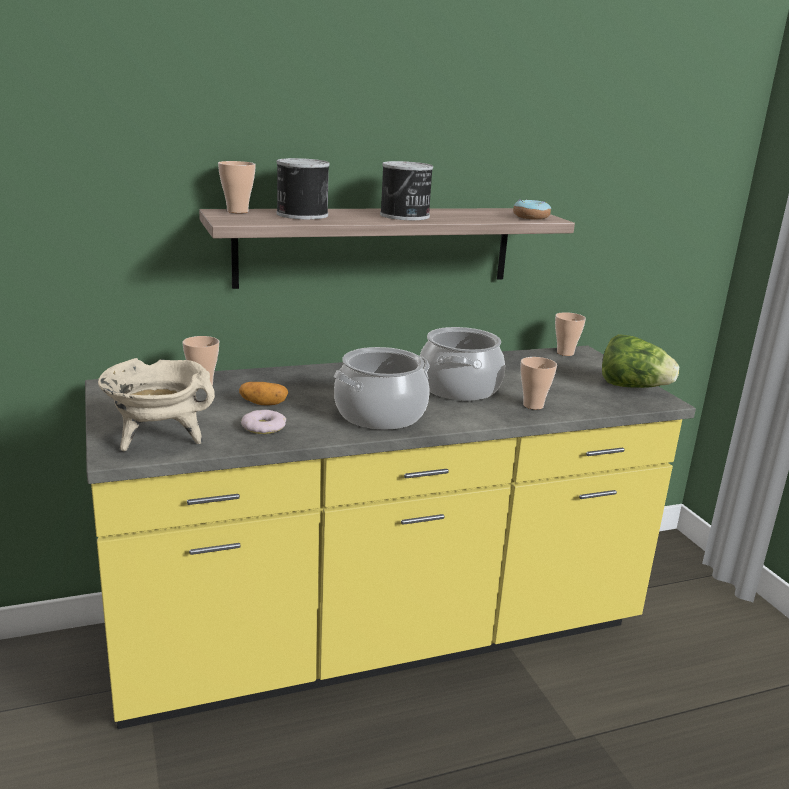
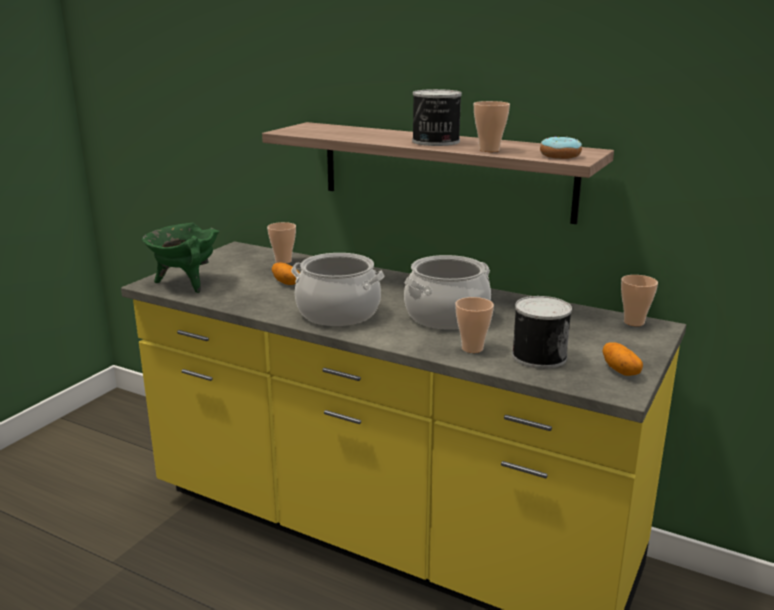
camera: 50 degrees right, 0 degrees up
beige cooking pot [98,358,215,451] -> green cooking pot [142,223,219,293]
cup [218,161,256,213] -> cup moved to [474,101,510,152]
donut [241,410,286,434] -> none
can [277,158,330,219] -> can moved to [512,296,572,369]
lettuce [602,334,679,388] -> potato [603,342,643,376]

